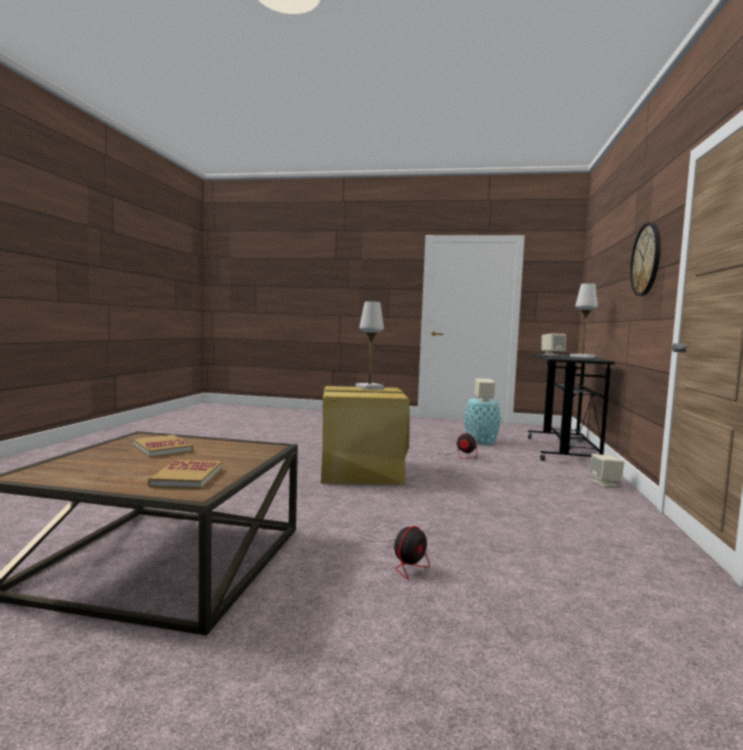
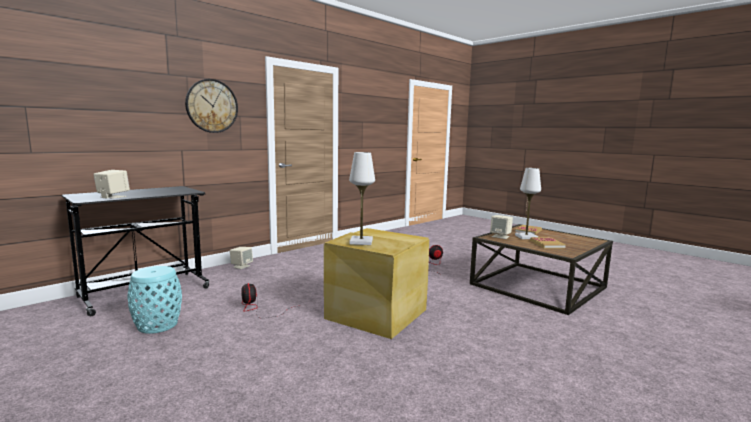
camera: 145 degrees left, 5 degrees up
beige speaker [474,378,495,402] -> beige speaker moved to [490,215,513,239]
white table lamp [570,283,598,358] -> white table lamp moved to [515,168,541,239]

